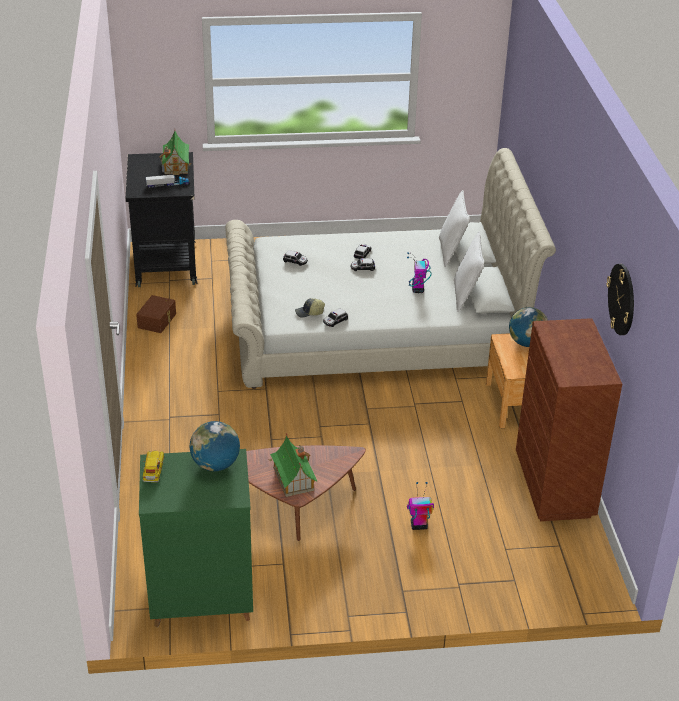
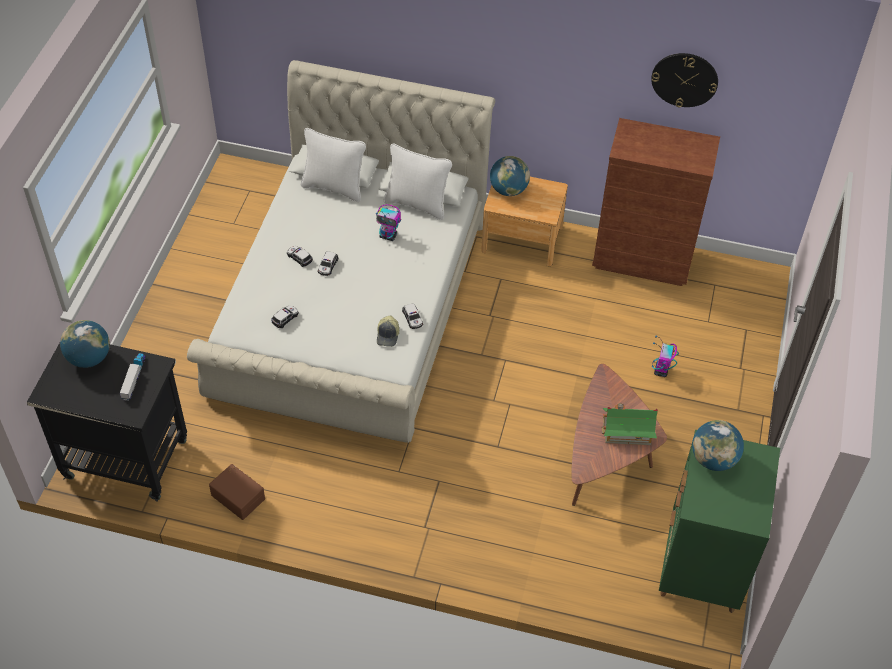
camera: 70 degrees left, 15 degrees up
toy car [143,451,164,482] -> none
toy house [159,131,192,175] -> globe [60,320,110,368]

